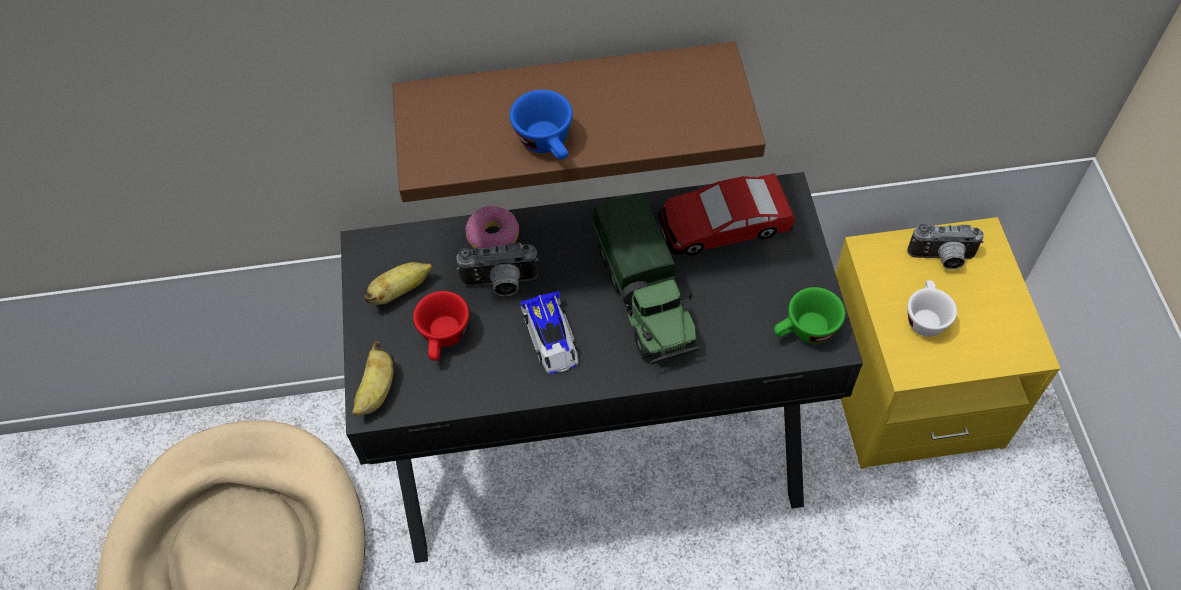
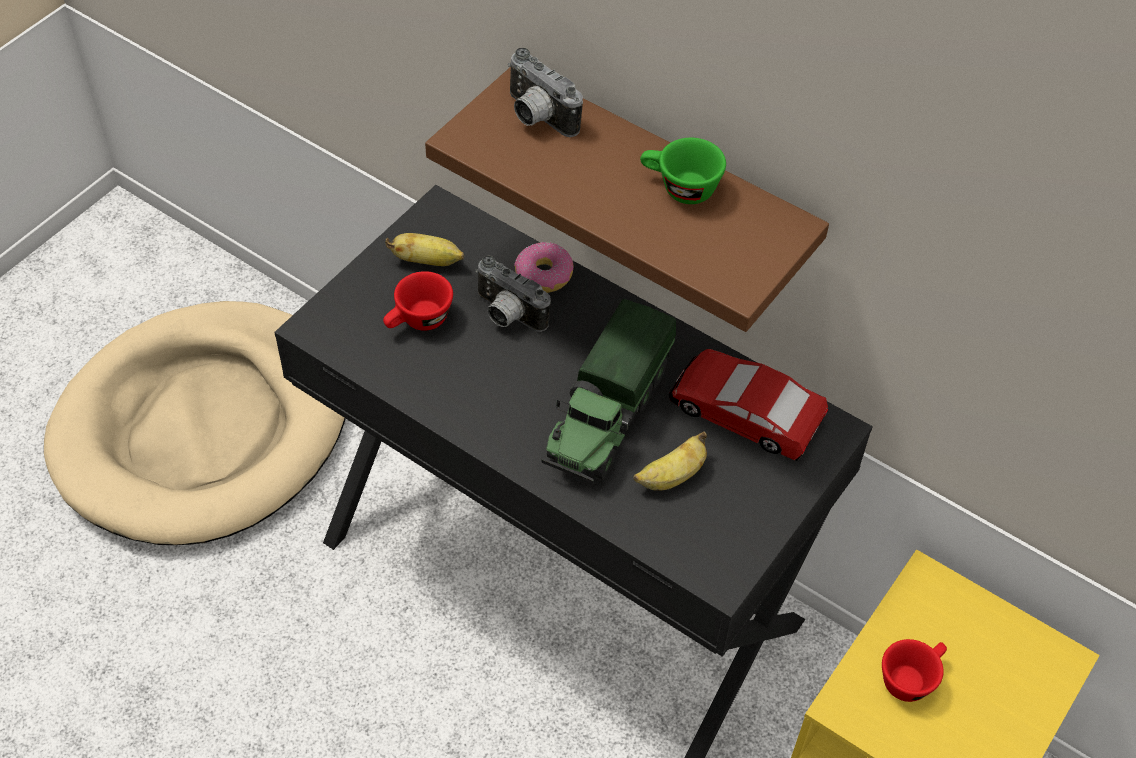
camera: 40 degrees right, 5 degrees down
banana [352,341,393,416] -> banana moved to [634,431,707,491]
blue cup [510,90,573,160] -> none
toy car [520,290,579,374] -> none
green cup [774,287,845,344] -> green cup moved to [640,138,726,204]
camera [907,224,984,270] -> camera moved to [508,47,583,137]
white cup [907,280,957,337] -> red cup [882,639,947,702]

